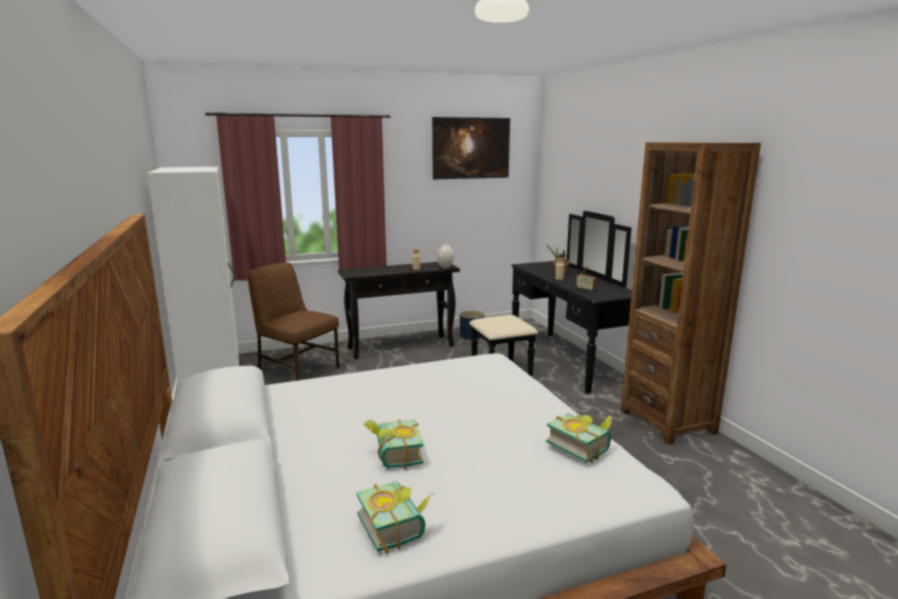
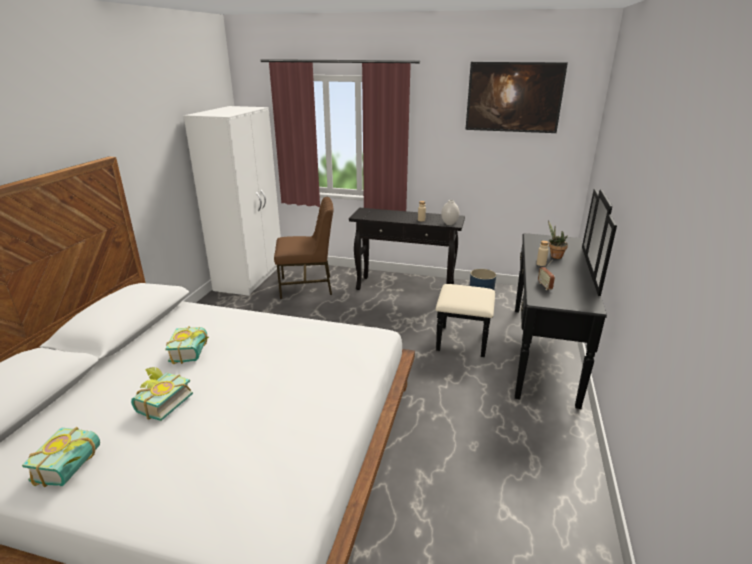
camera: 35 degrees right, 10 degrees up
brown chair [248,262,340,381] -> brown chair turned 105 degrees clockwise [274,197,334,299]
book [546,413,612,463] -> book moved to [165,326,209,364]
brown bookcase [621,142,761,445] -> none

